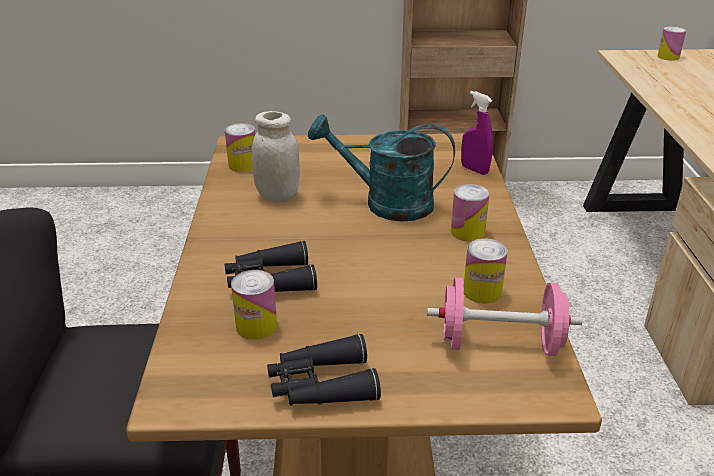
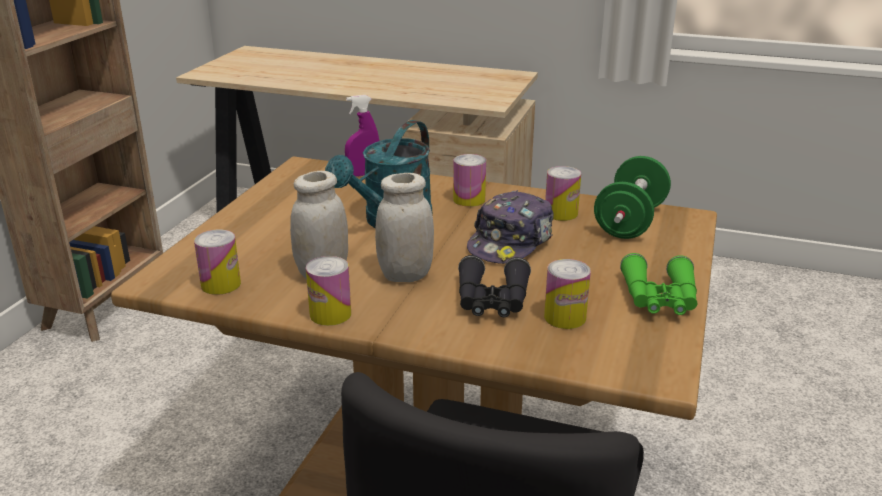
camera: 70 degrees left, 5 degrees down
black binoculars [267,334,381,406] -> green binoculars [620,253,697,315]
pink dumbbell [427,278,583,356] -> green dumbbell [594,156,671,239]
can [657,26,686,61] -> can moved to [306,256,351,326]
none -> white jar [375,173,434,282]
none -> cap [467,190,554,264]

